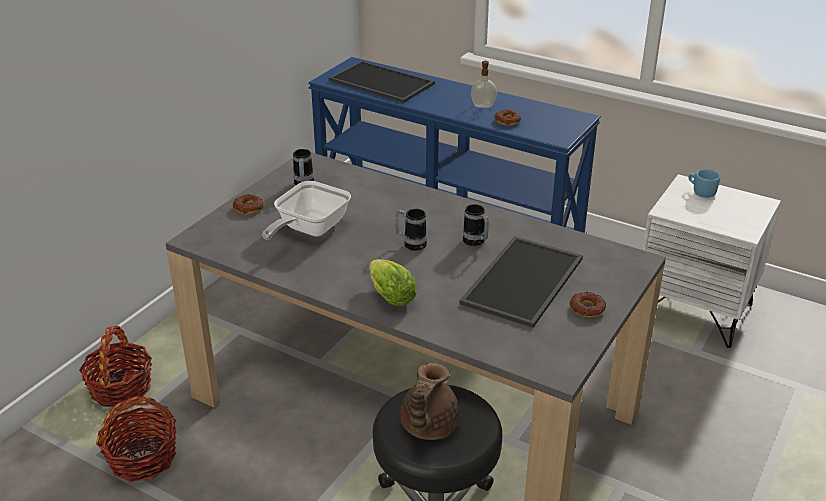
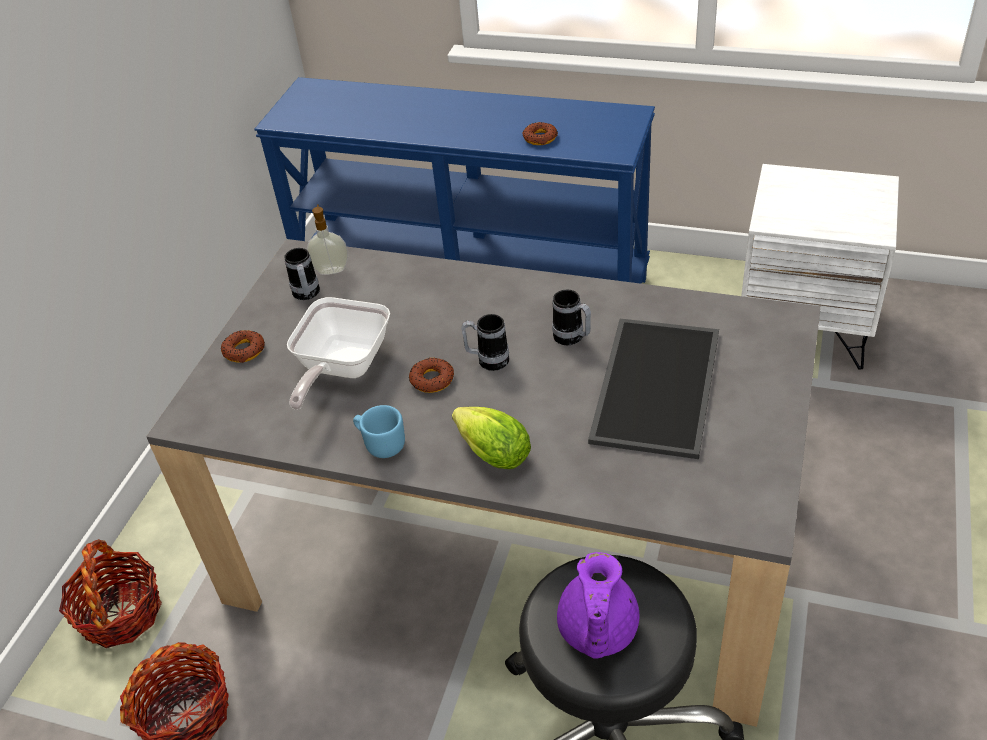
camera: 10 degrees left, 10 degrees up
tray [329,61,435,103] -> none
brown teapot [400,363,460,440] -> purple teapot [557,552,640,659]
soap dispenser [471,61,497,108] -> soap dispenser moved to [306,204,349,275]
donut [569,292,606,317] -> donut moved to [408,358,454,393]
blue mug [688,169,720,198] -> blue mug moved to [353,405,405,458]

